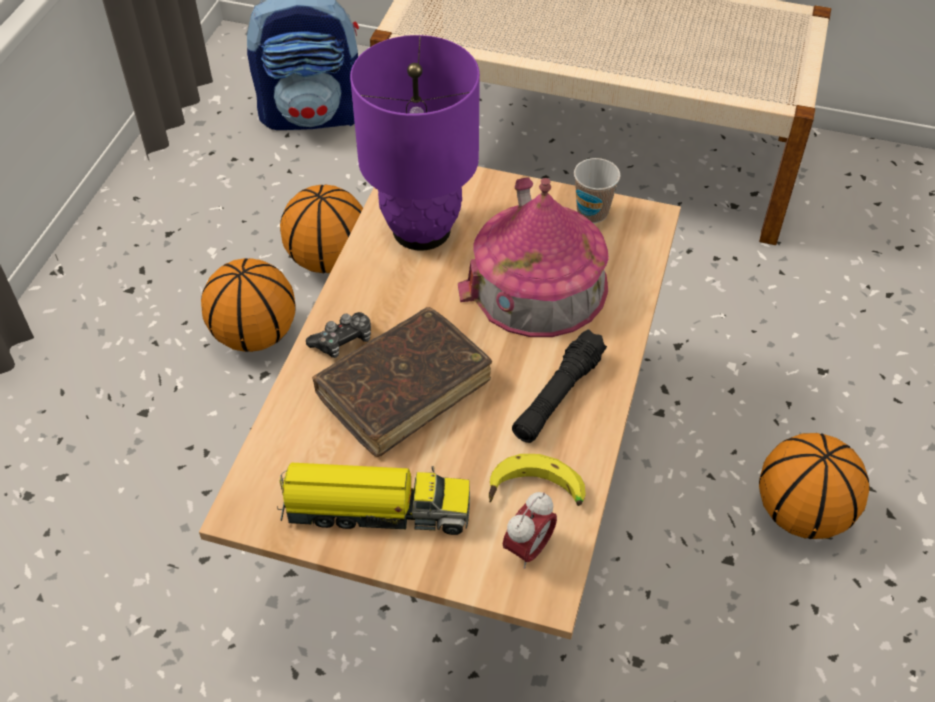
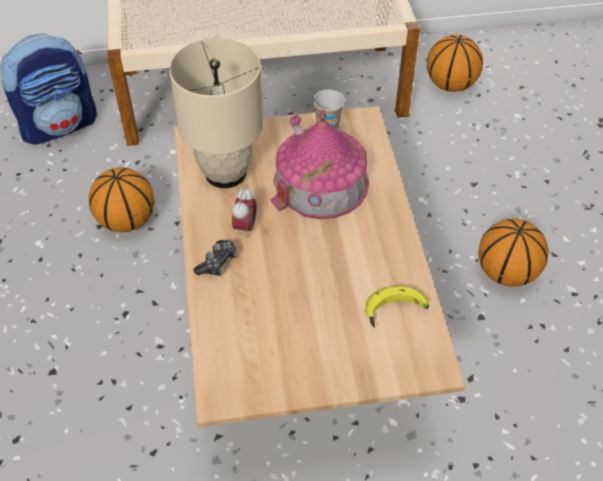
camera: 25 degrees left, 0 degrees up
basketball [201,258,296,352] -> basketball moved to [427,35,483,92]
toy truck [277,463,470,535] -> none
brown book [312,307,492,457] -> none
purple table lamp [350,35,480,251] -> beige table lamp [169,38,263,188]
alarm clock [503,492,557,569] -> alarm clock moved to [232,187,257,238]
black flashlight [512,329,607,443] -> none

